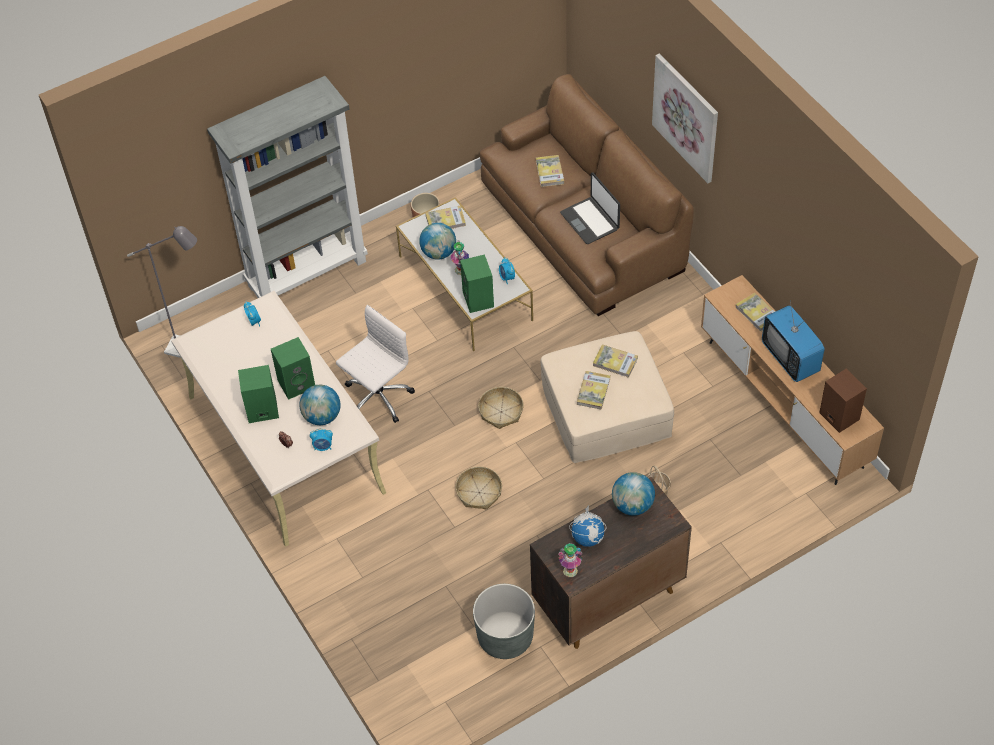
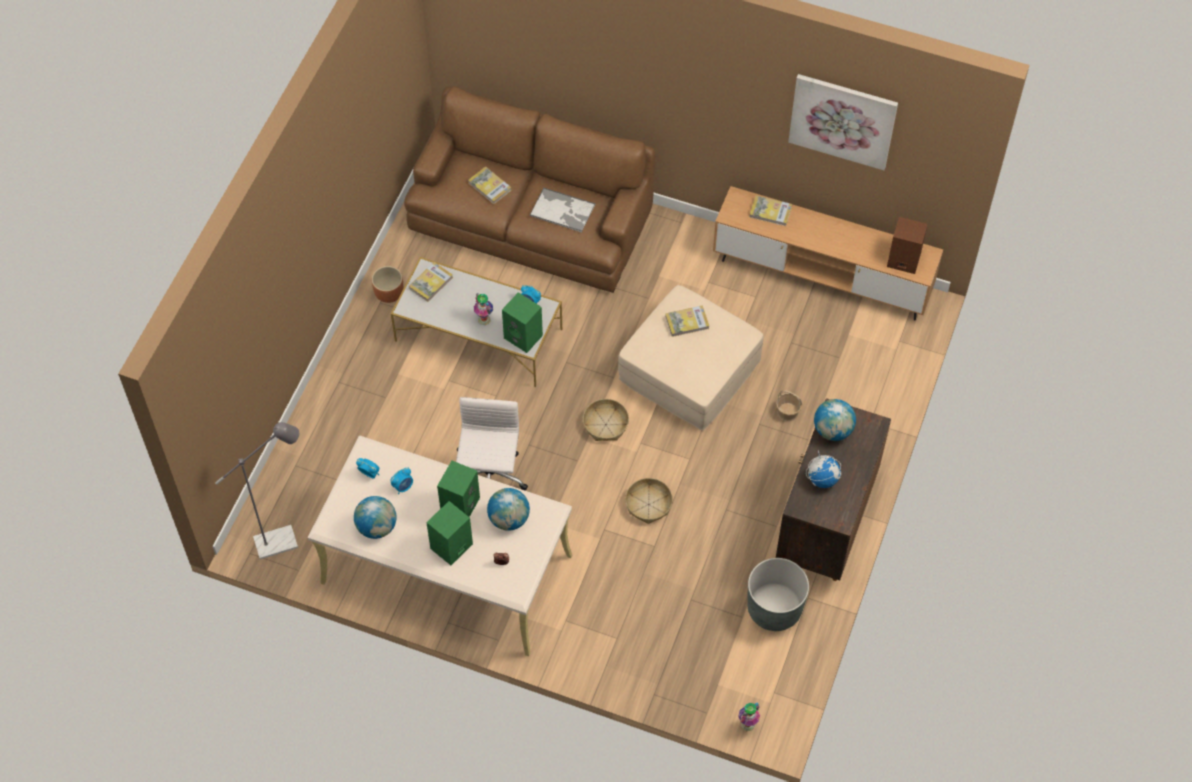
camera: 40 degrees left, 5 degrees up
grey bookcase [207,76,368,298] -> none
alarm clock [310,428,333,451] -> alarm clock moved to [390,468,413,495]
globe [419,223,456,260] -> globe moved to [354,496,396,539]
vase [558,543,583,577] -> vase moved to [738,703,760,731]
laptop [560,172,620,244] -> tray [530,188,596,233]
book [577,371,610,410] -> none
picture [652,53,718,183] -> picture moved to [788,74,898,170]
television [762,300,825,382] -> none

